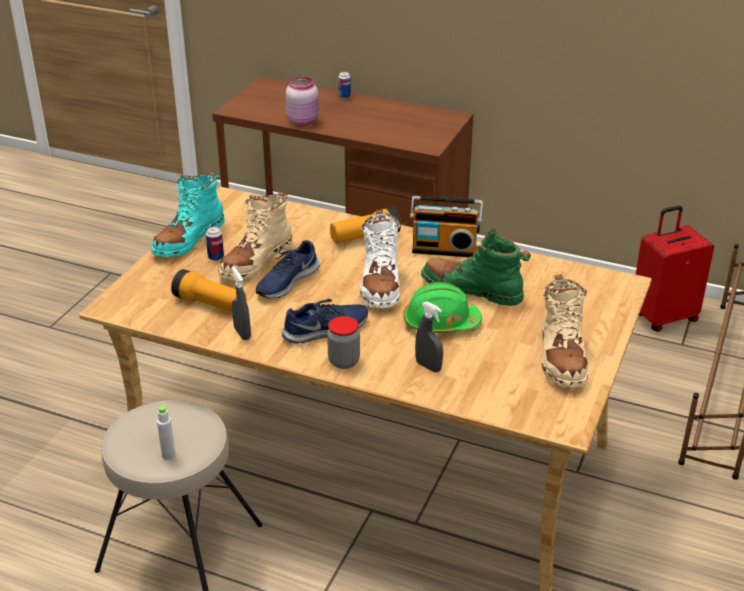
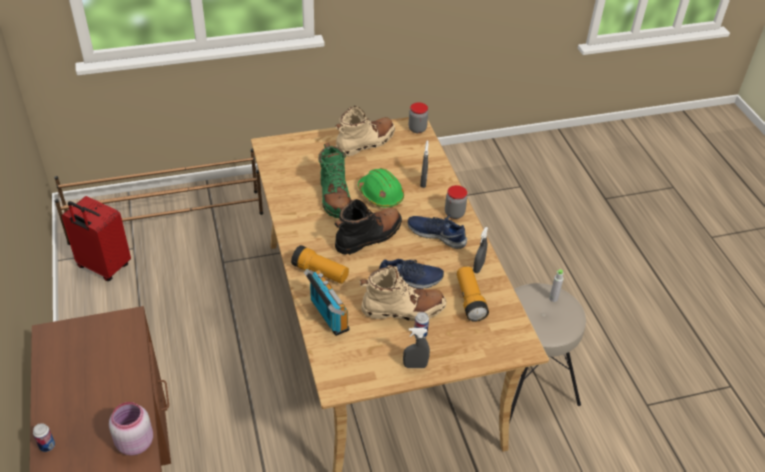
camera: 130 degrees left, 10 degrees up
turquoise boot [151,172,225,257] -> grey spray bottle [403,328,430,368]
white boot [360,210,400,308] -> black boot [334,199,402,255]
radio [410,196,483,257] -> radio moved to [304,269,350,336]
none -> jar [408,102,428,133]

